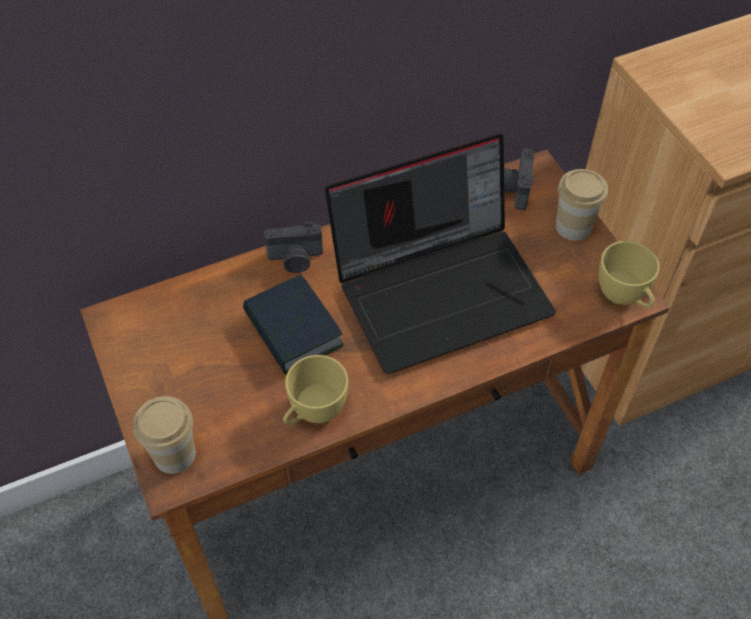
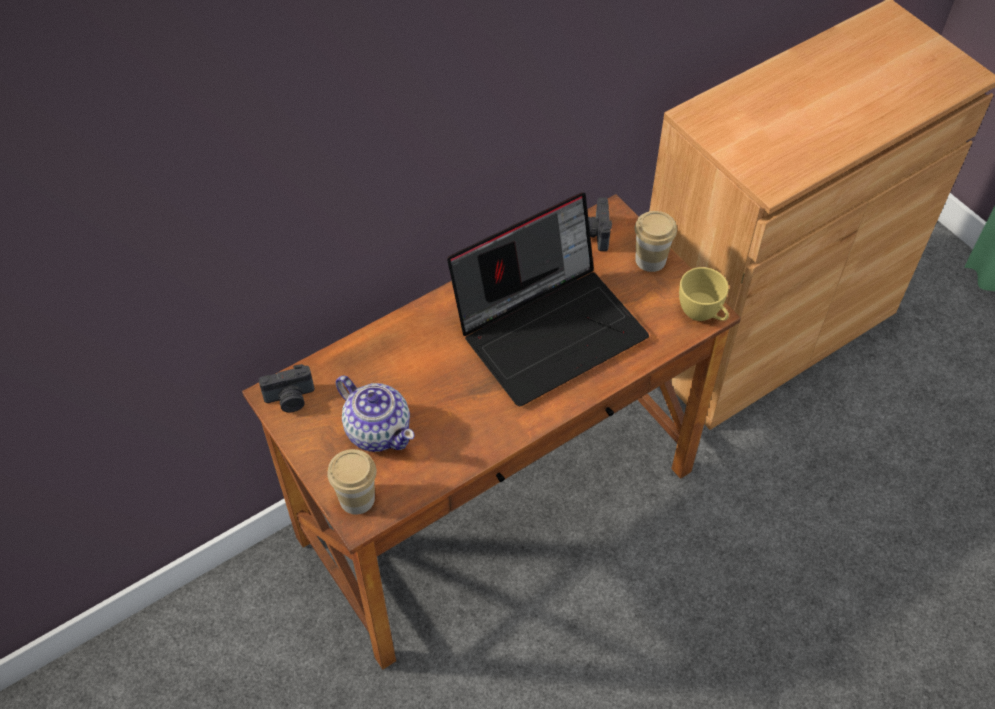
camera: 10 degrees left, 0 degrees up
book [243,275,344,375] -> none
camera [264,222,323,273] -> camera moved to [258,364,315,412]
yellow cup [283,355,348,425] -> none
none -> teapot [336,376,415,452]

